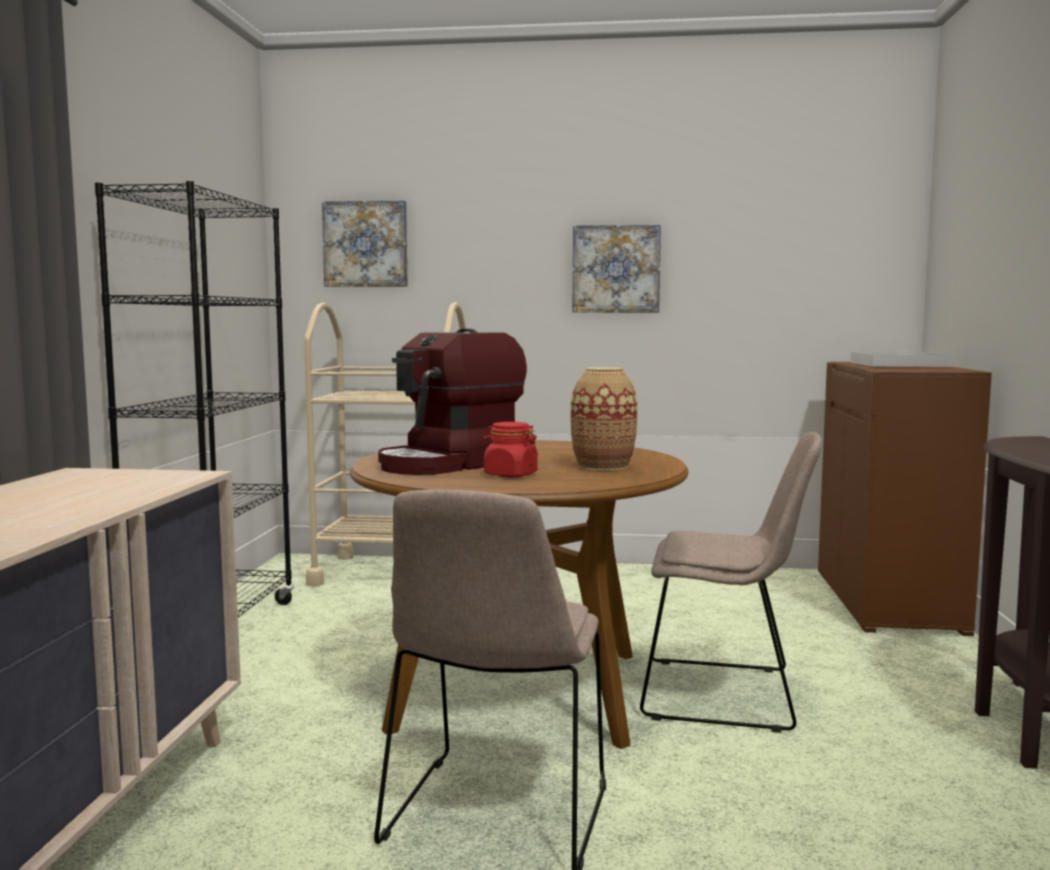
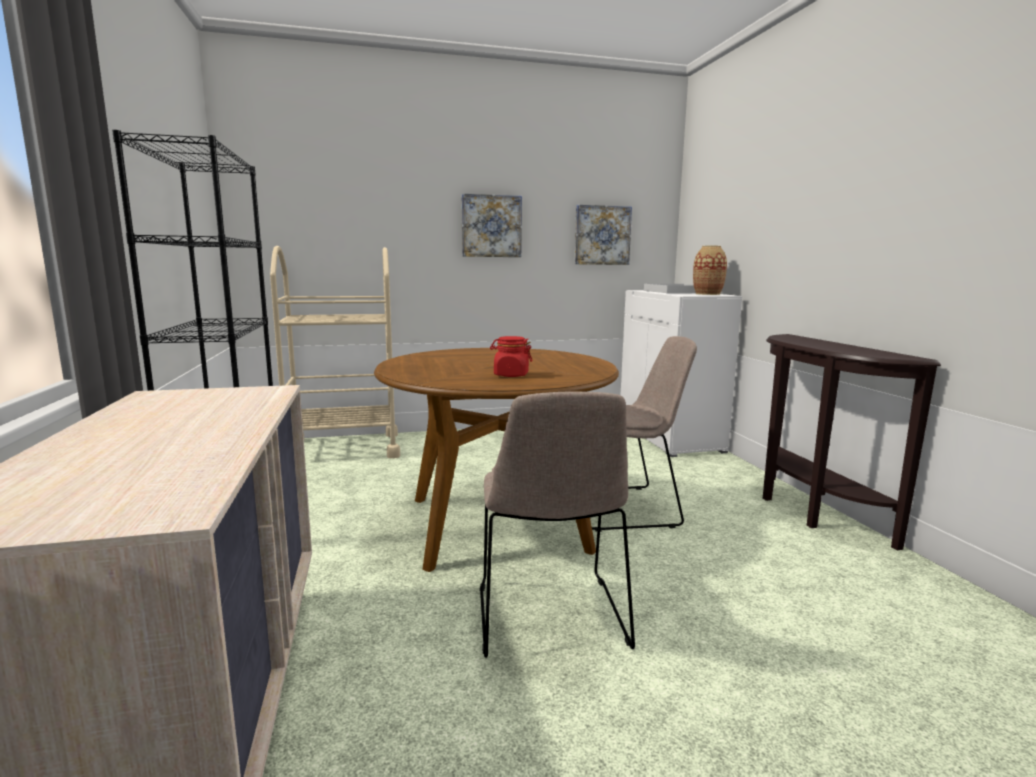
camera: 20 degrees left, 5 degrees up
picture [322,200,408,287] -> picture moved to [574,205,632,265]
coffee machine [378,329,527,475] -> none
vase [570,367,637,471] -> vase moved to [693,246,727,295]
brown cabinet [818,362,992,636] -> white cabinet [621,290,742,457]

